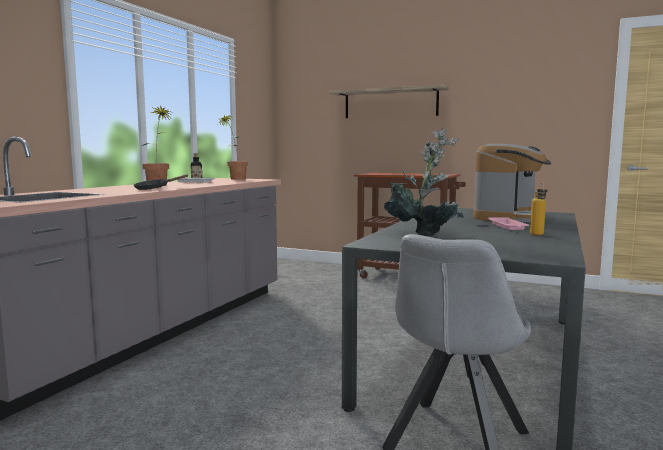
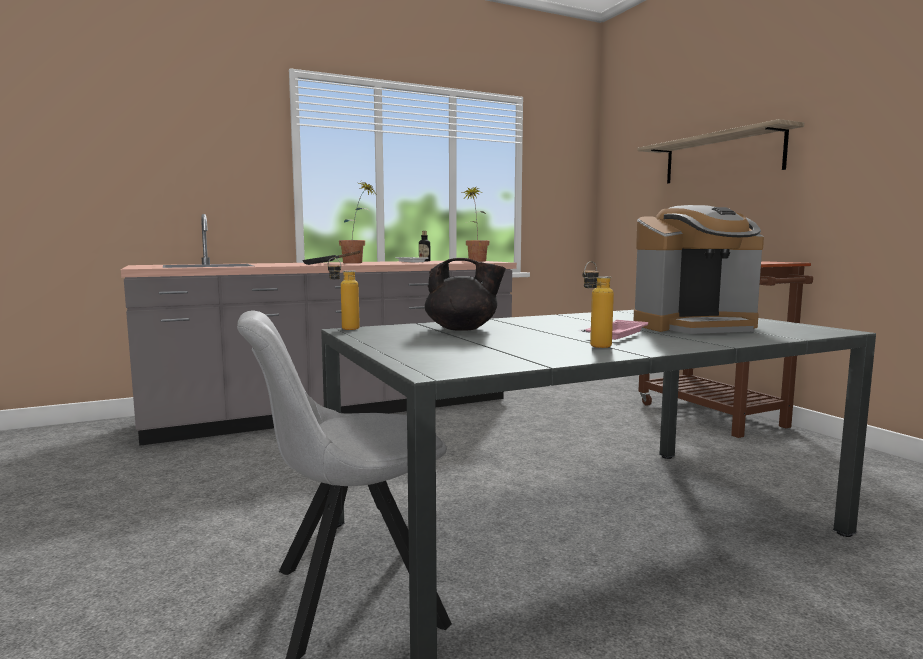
camera: 40 degrees right, 0 degrees up
potted plant [384,128,464,236] -> black teapot [425,258,506,331]
none -> bottle [328,258,360,330]

